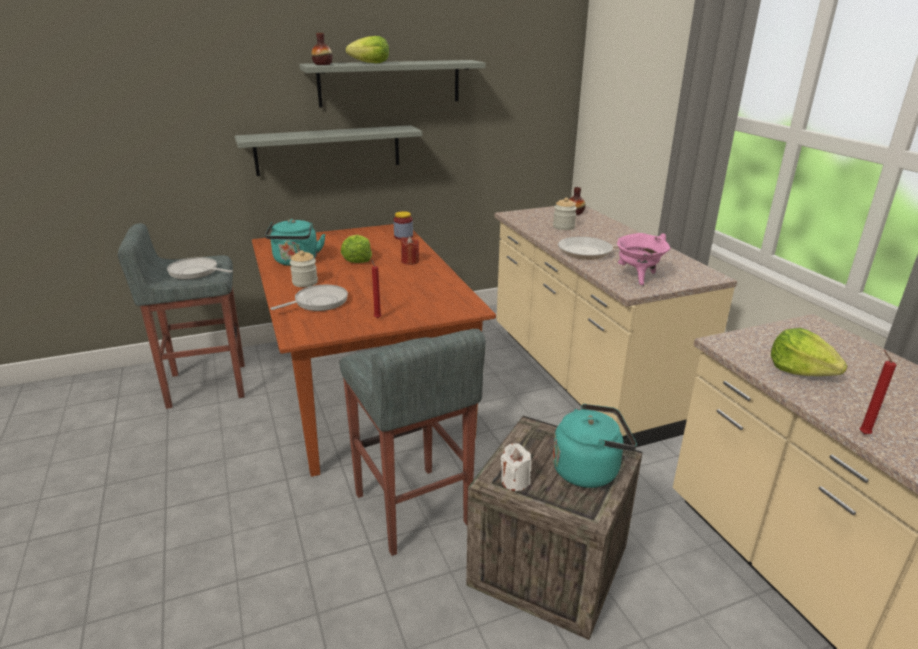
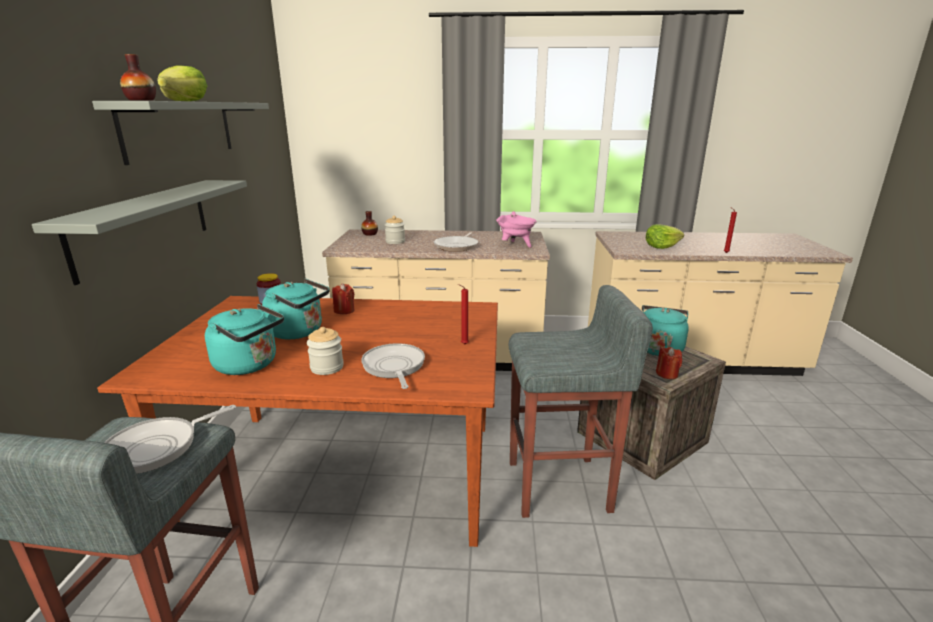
camera: 65 degrees left, 5 degrees down
lettuce [341,234,372,263] -> turquoise kettle [262,279,330,339]
white candle [501,443,531,491] -> red candle [656,347,682,379]

